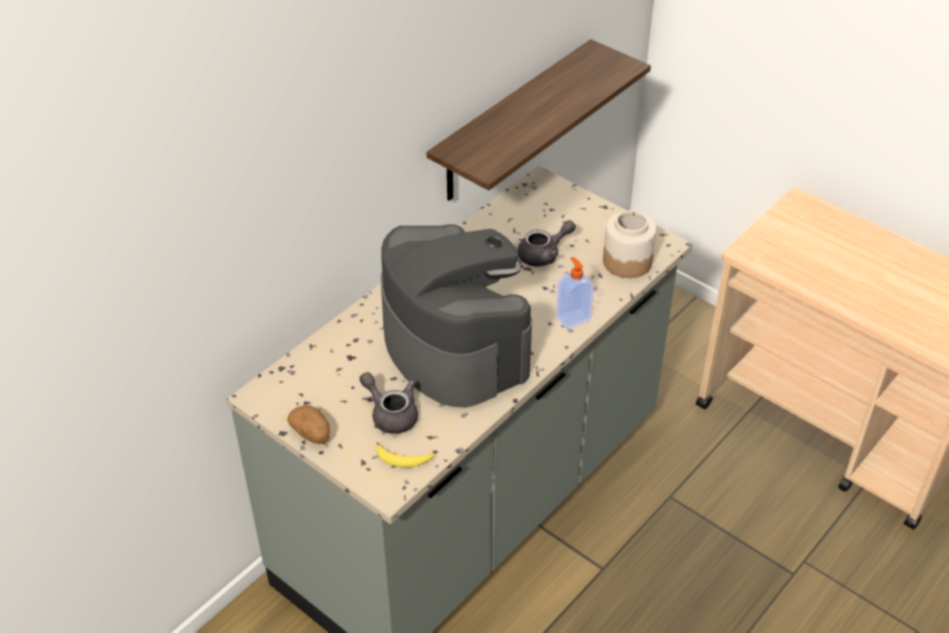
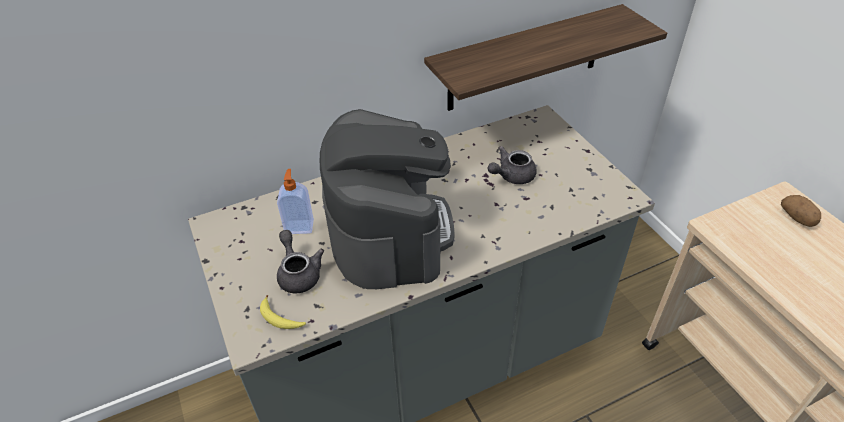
camera: 25 degrees right, 0 degrees up
potato [287,405,330,444] -> potato moved to [781,195,821,227]
grey teapot [518,220,576,267] -> grey teapot turned 150 degrees clockwise [488,146,537,184]
soap dispenser [556,257,594,329] -> soap dispenser moved to [277,169,314,234]
jar [603,211,657,278] -> none

